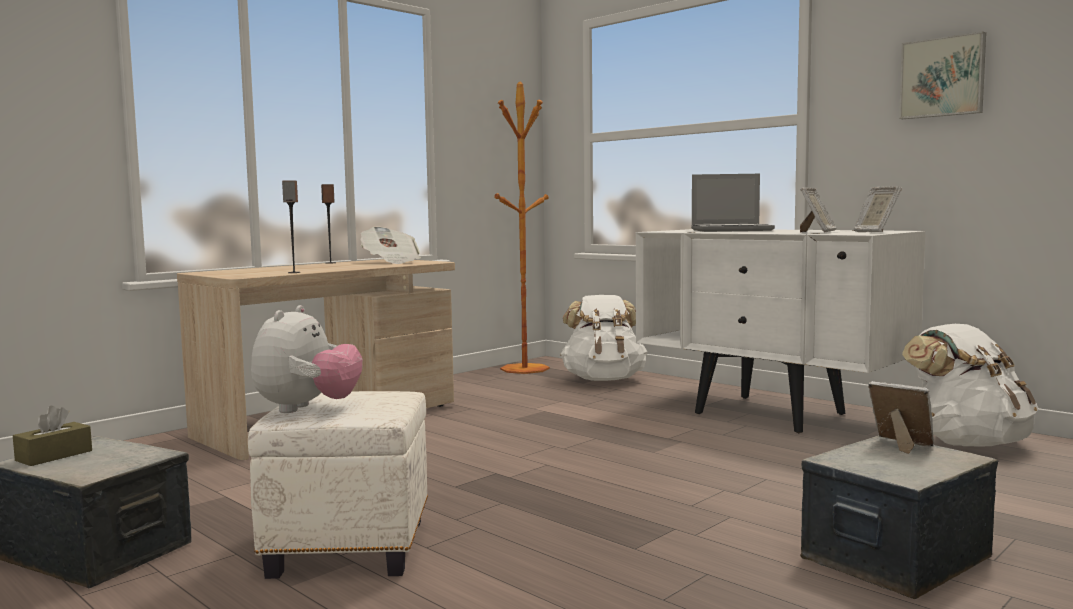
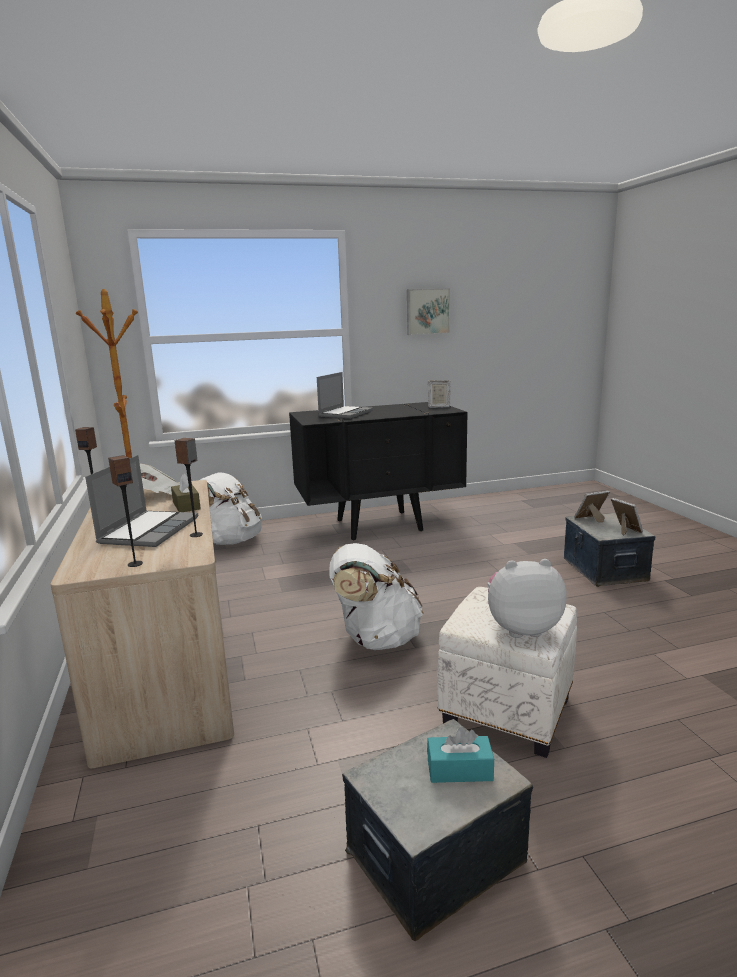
camera: 60 degrees left, 10 degrees up
brown tissue box [13,406,92,466] -> brown tissue box moved to [171,474,201,512]
plush toy [251,305,363,413] -> plush toy turned 45 degrees counterclockwise [487,559,567,638]
white dresser [636,229,925,433] -> black dresser [289,402,467,540]
picture frame [800,187,837,232] -> picture frame moved to [611,498,643,535]
white backpack [902,324,1038,446] -> white backpack moved to [329,543,423,650]
none -> laptop [85,455,198,547]
none -> speaker [108,455,143,567]
none -> turquoise tissue box [427,727,494,783]

